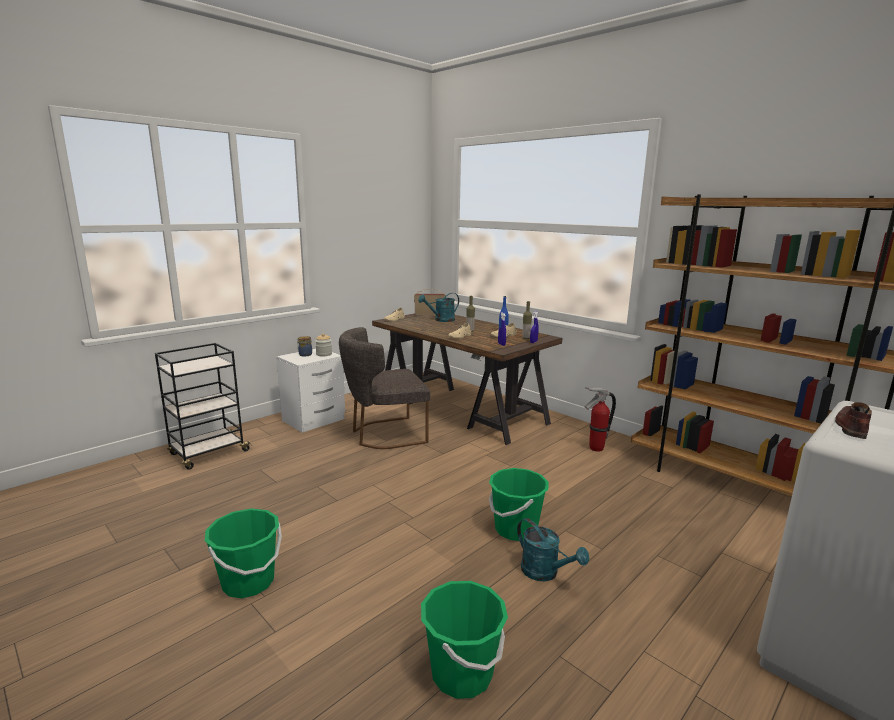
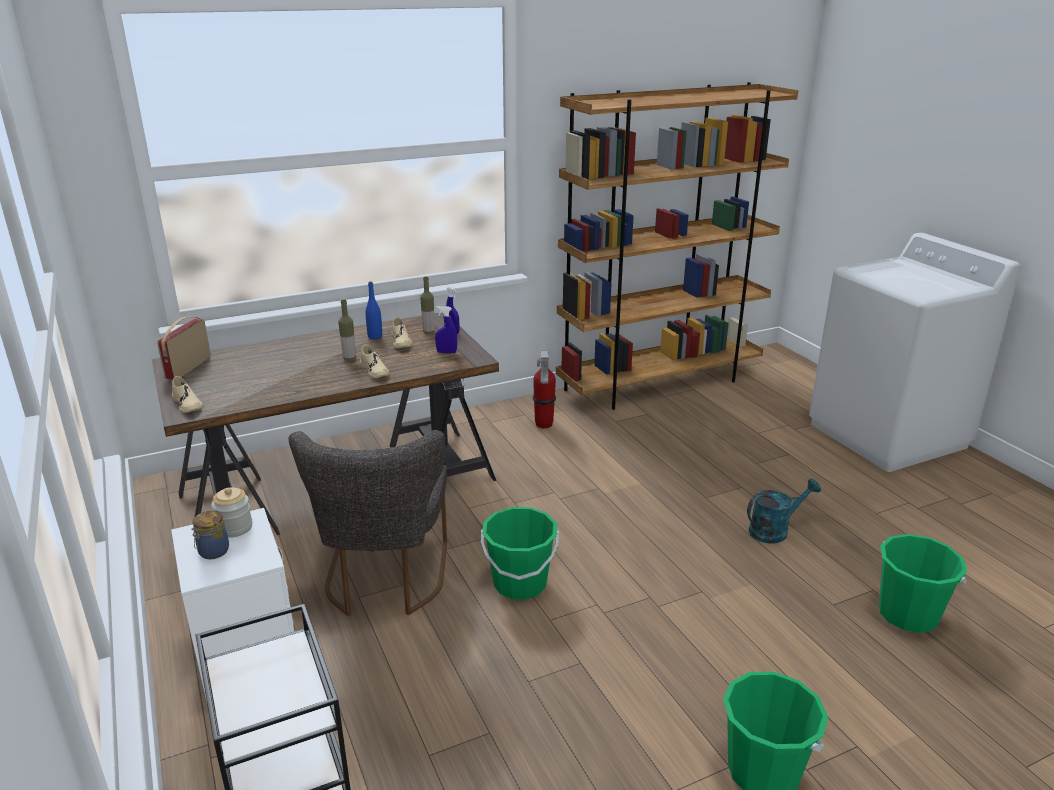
camera: 70 degrees left, 10 degrees up
turquoise watering can [418,293,459,322] -> none
green bucket [489,468,549,541] -> green bucket moved to [481,507,559,599]
brown shoe [835,402,872,439] -> none

